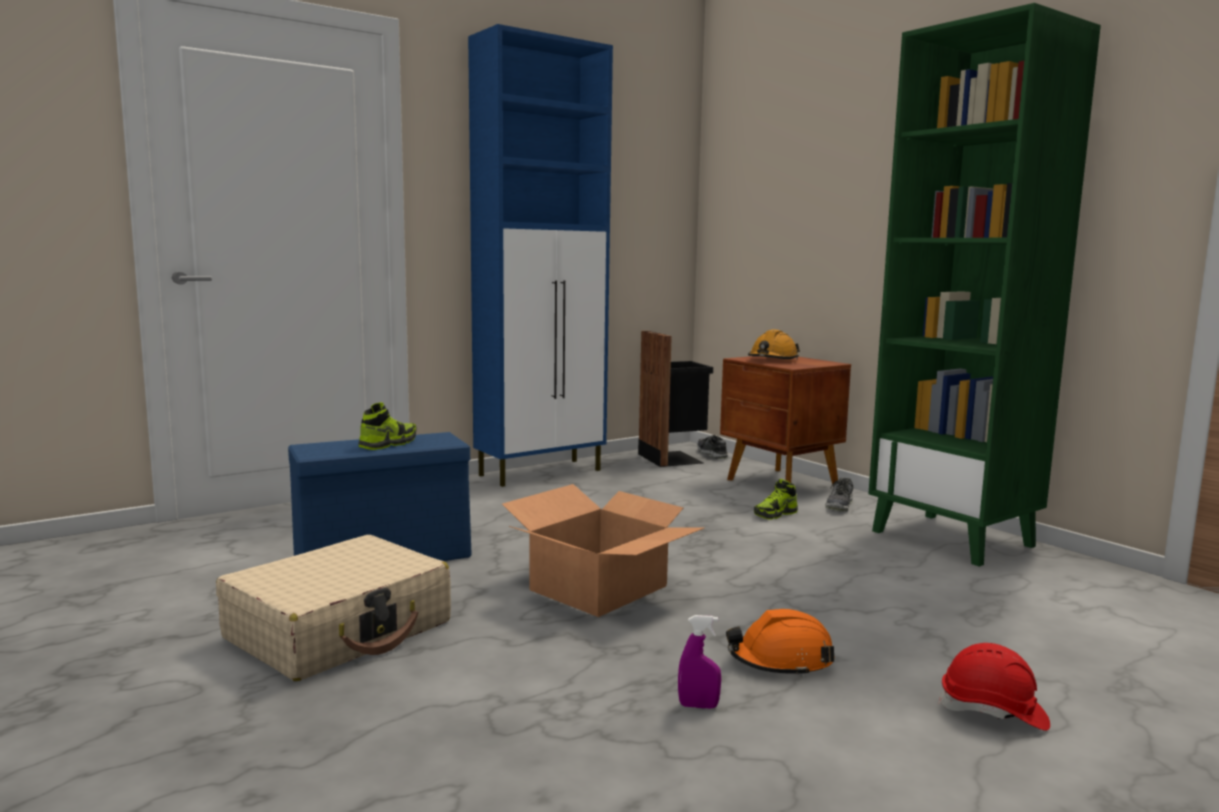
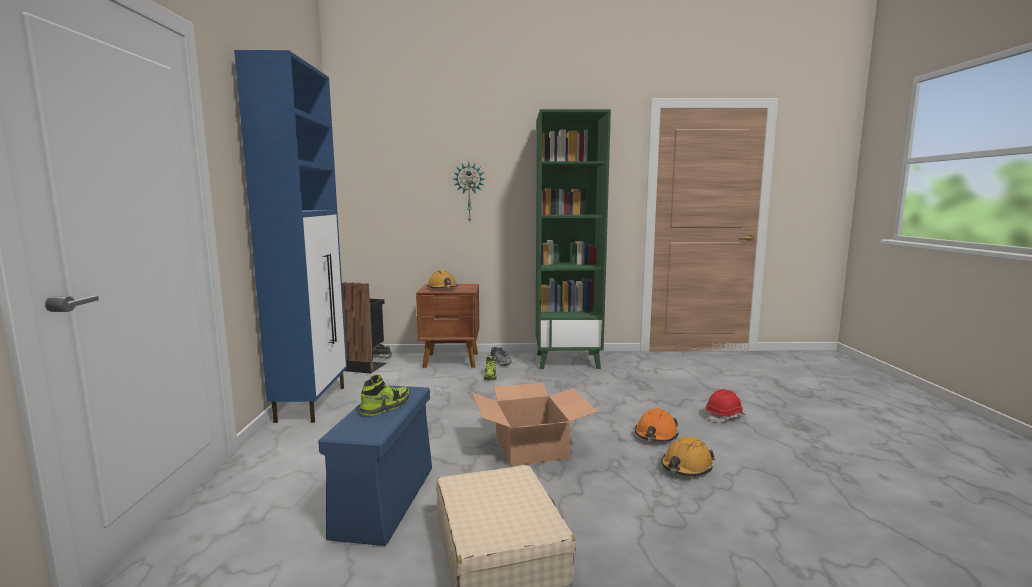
camera: 55 degrees left, 0 degrees up
shoe [359,402,416,450] -> shoe turned 60 degrees clockwise [359,374,409,416]
purple spray bottle [678,615,721,709] -> orange hard hat [661,437,715,476]
none -> wall clock [453,162,485,223]

